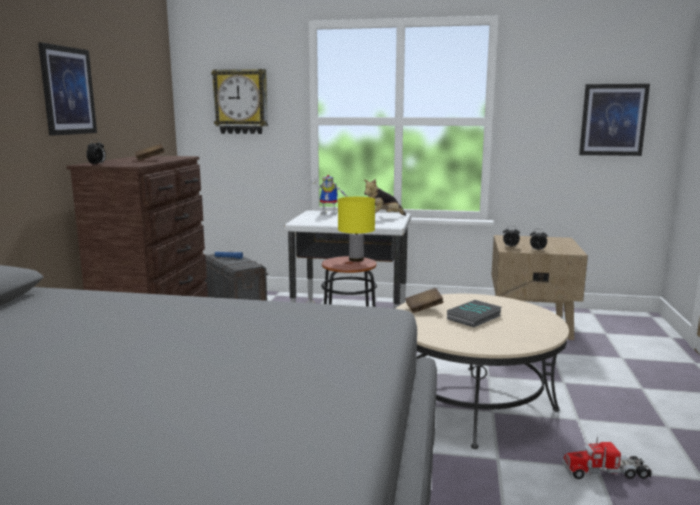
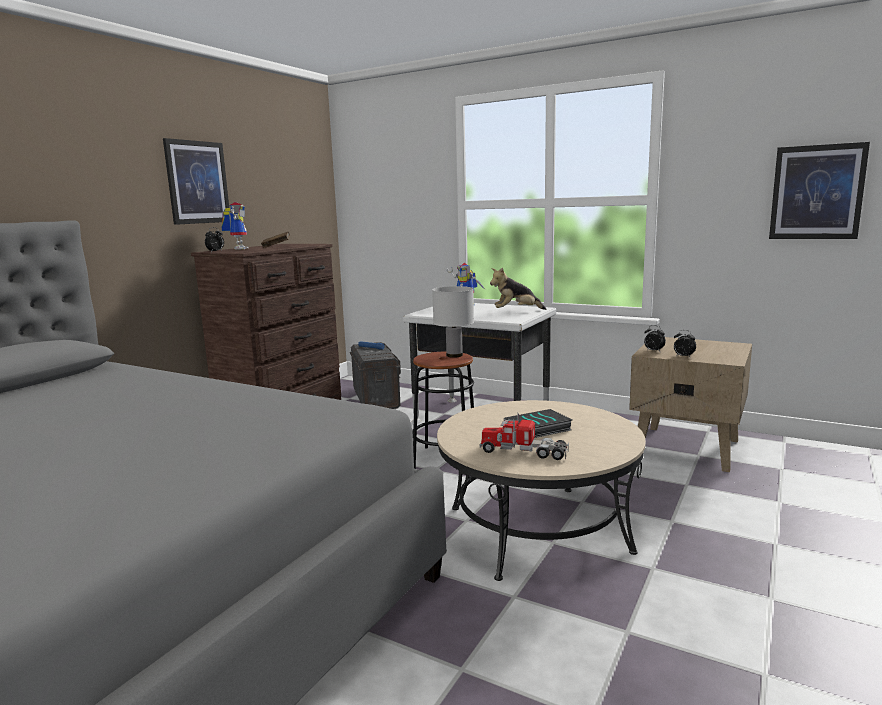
camera: 20 degrees right, 0 degrees up
wall clock [211,69,268,134] -> none
yellow table lamp [338,197,375,261] -> white table lamp [432,286,474,358]
brown book [405,288,444,313] -> none
toy truck [562,437,652,479] -> toy truck moved to [480,413,569,460]
none -> toy robot [222,202,249,250]

